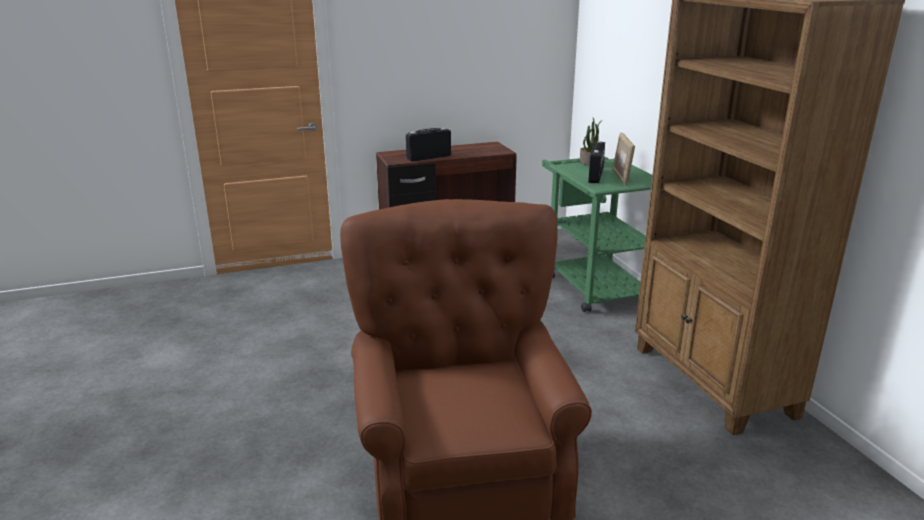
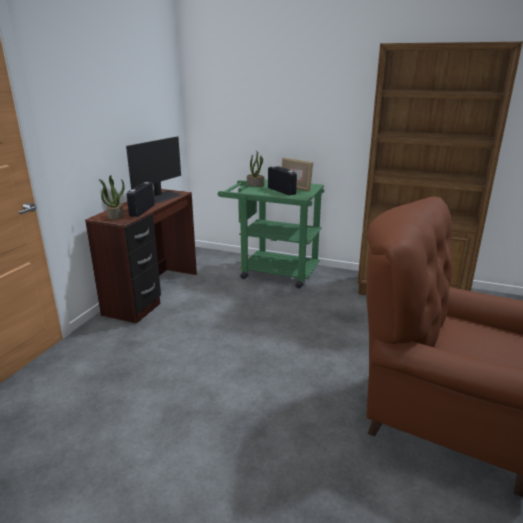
camera: 50 degrees left, 0 degrees up
none -> potted plant [99,175,125,220]
none -> monitor [126,137,181,203]

